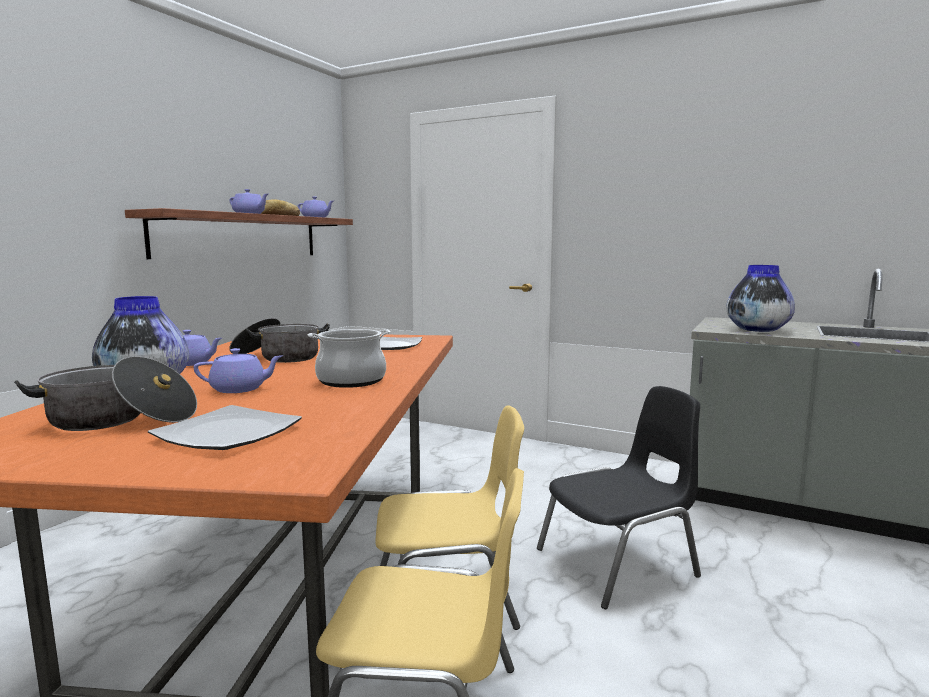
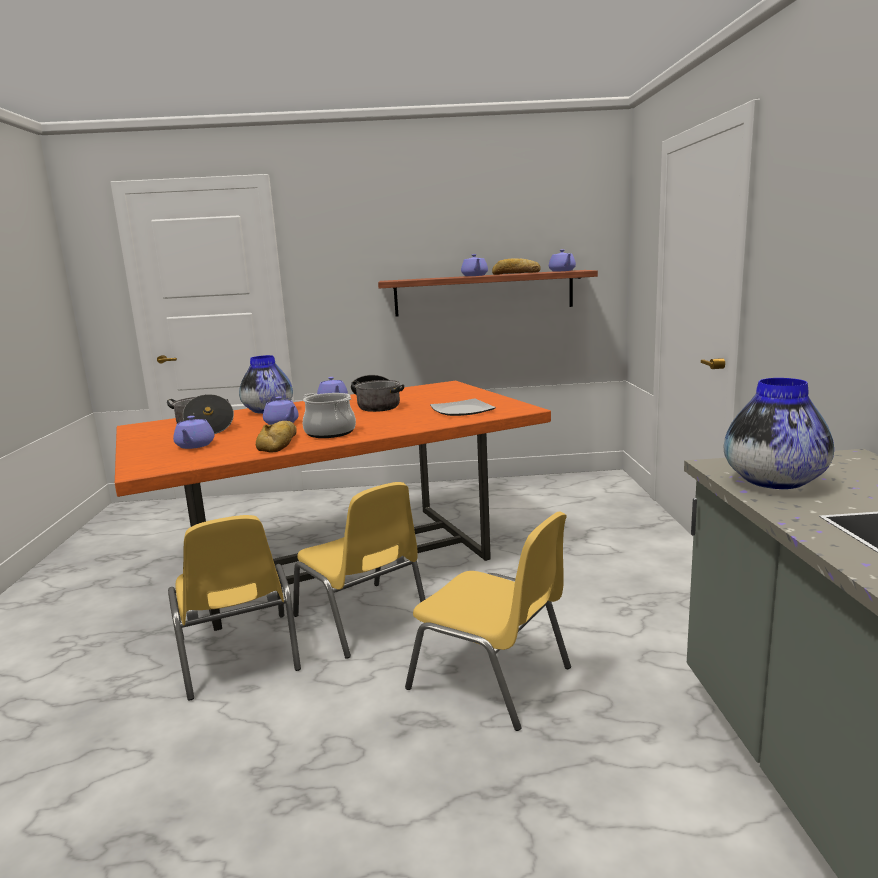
camera: 60 degrees right, 5 degrees up
plate [148,405,302,450] -> purple teapot [173,416,214,449]
black chair [537,386,701,609] -> yellow chair [405,512,571,731]
none -> bread [256,421,297,453]

